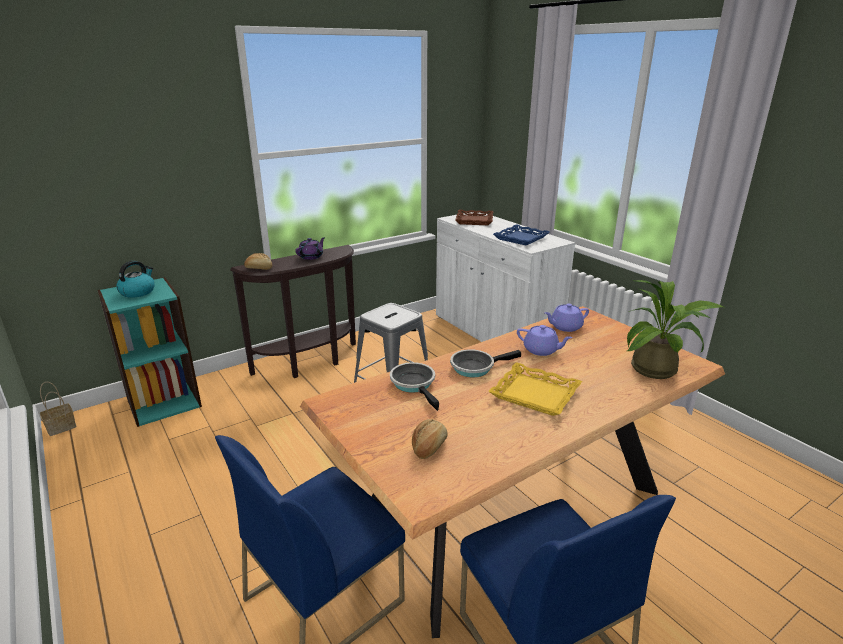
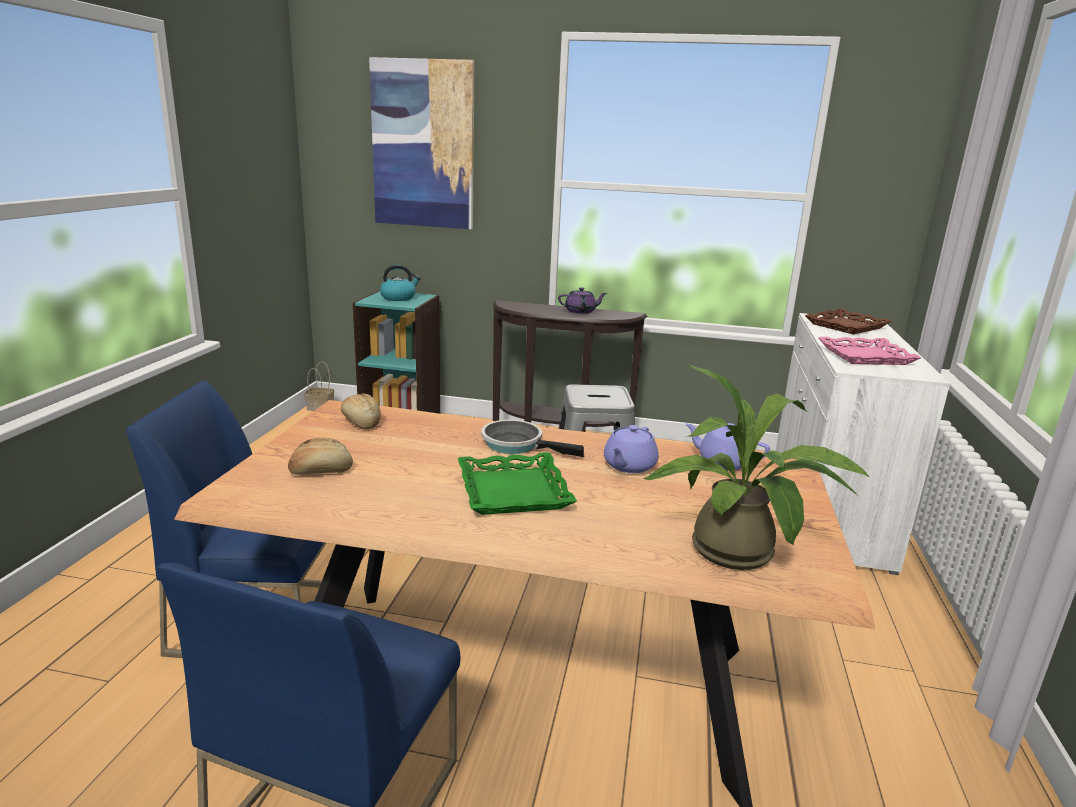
camera: 45 degrees right, 5 degrees down
bread [244,253,272,270] -> bread moved to [341,393,381,429]
frying pan [390,362,439,411] -> none
yellow tray [488,362,582,416] -> green tray [458,452,577,515]
blue tray [493,224,550,245] -> pink tray [818,337,921,365]
purple teapot [517,325,573,356] -> purple teapot turned 45 degrees clockwise [604,425,659,473]
none -> picture [369,57,474,229]

